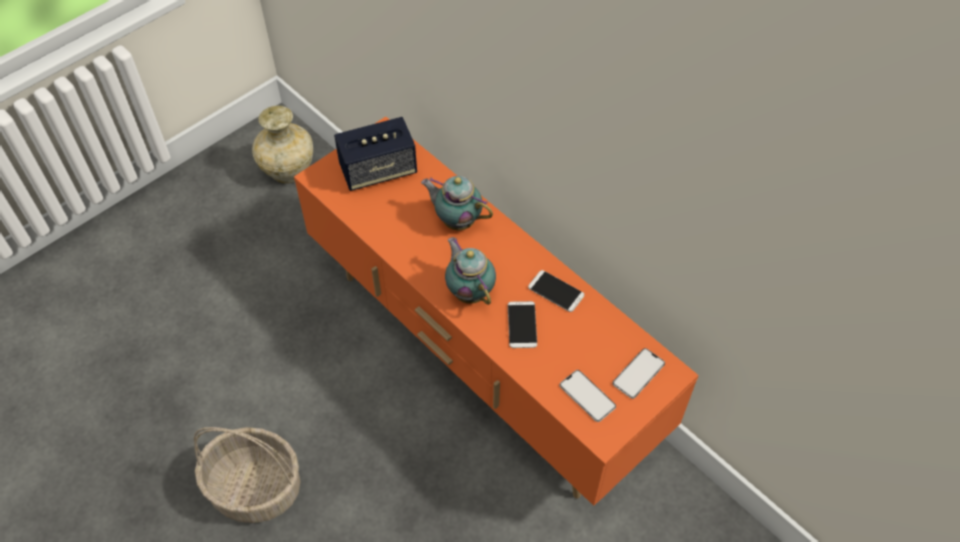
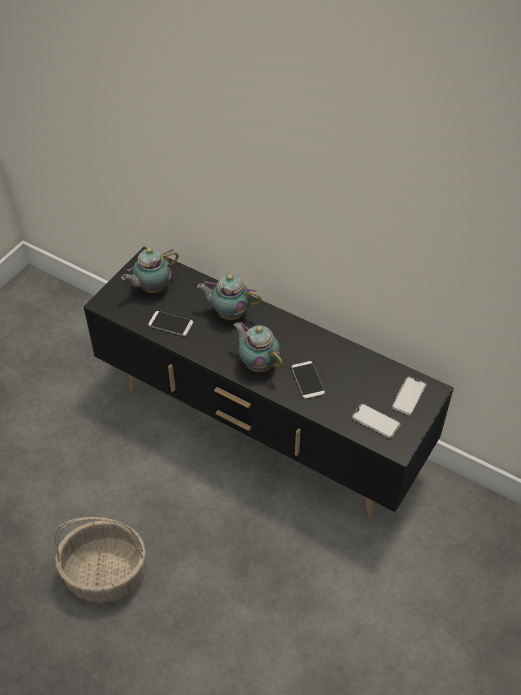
camera: 15 degrees left, 5 degrees down
beige vase [252,106,313,183] -> none
orange tv stand [294,116,699,506] -> black tv stand [84,247,454,518]
speaker [334,117,417,191] -> teapot [121,248,179,293]
phone [528,270,584,312] -> phone moved to [148,311,193,336]

